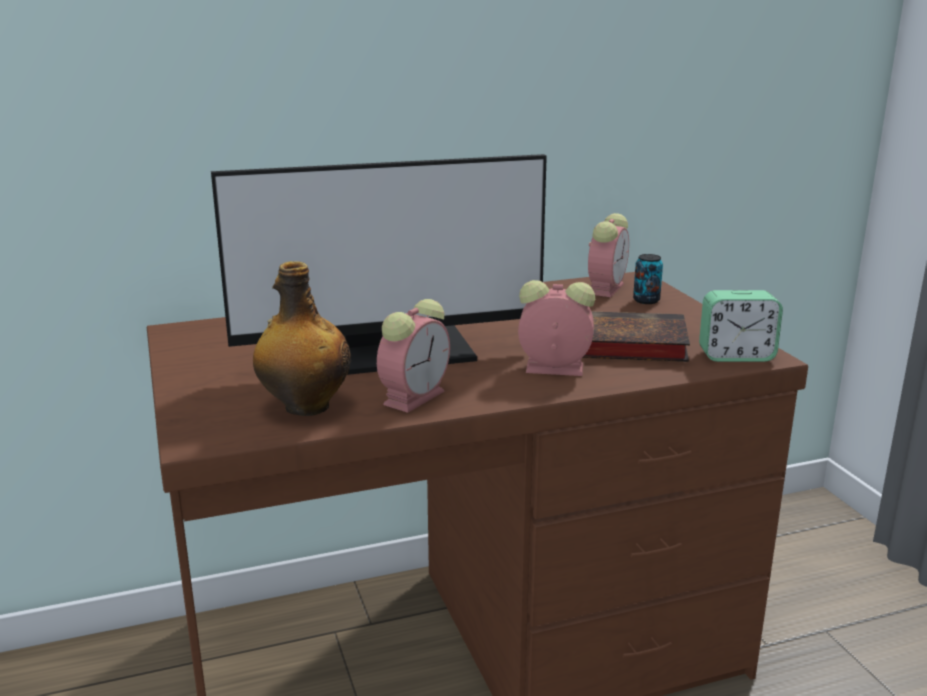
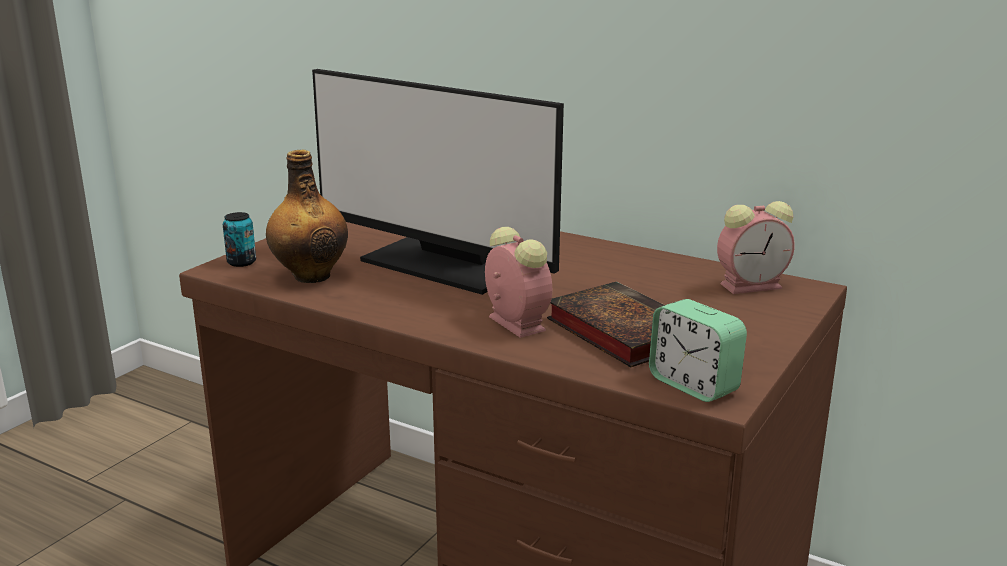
camera: 50 degrees right, 0 degrees up
alarm clock [377,299,450,413] -> none
can [633,254,663,304] -> can moved to [223,212,256,267]

